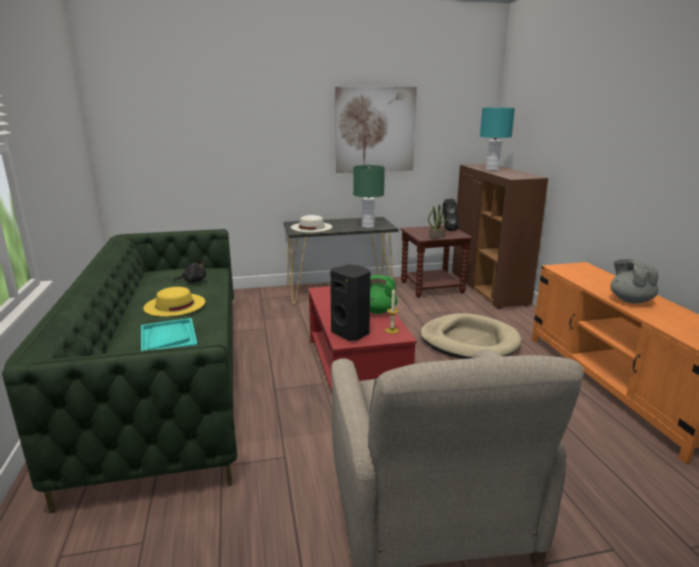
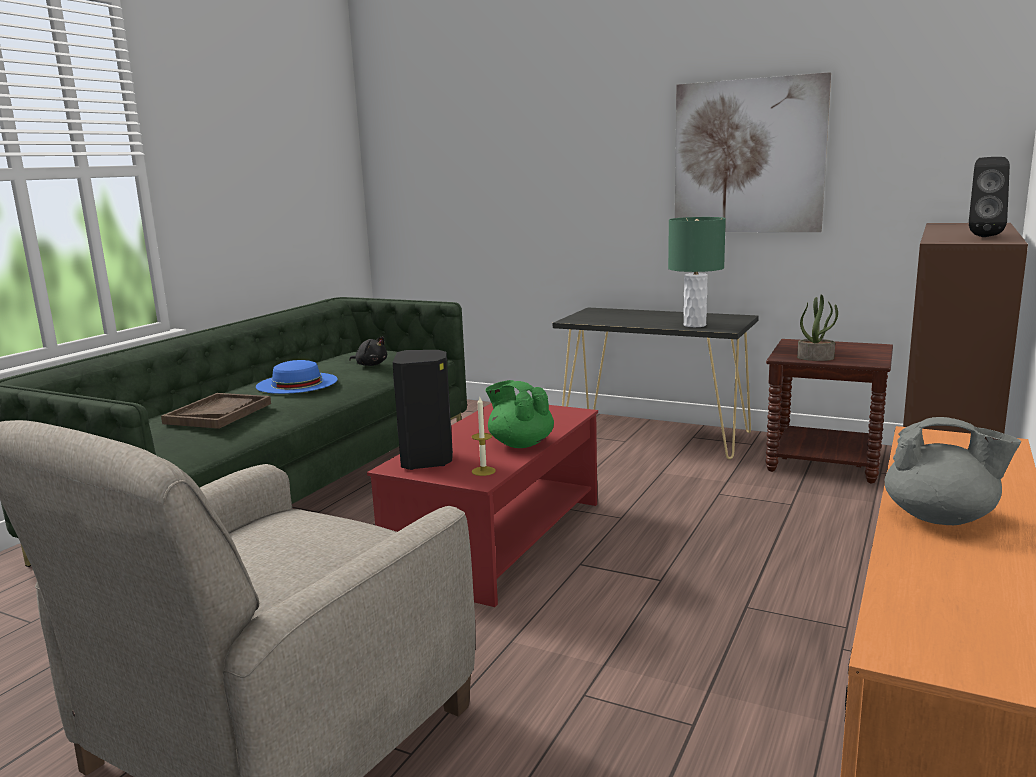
camera: 40 degrees right, 5 degrees down
turquoise tray [141,318,197,351] -> brown tray [161,393,271,429]
yellow hat [143,287,205,317] -> blue hat [256,360,338,394]
white hat [291,215,332,232] -> none
beige dog bed [420,314,521,359] -> none
black speaker [443,199,459,231] -> black speaker moved to [969,157,1010,237]
turquoise table lamp [480,107,515,171] -> none
grey teapot [610,259,658,304] -> grey teapot turned 90 degrees clockwise [885,417,1021,525]

